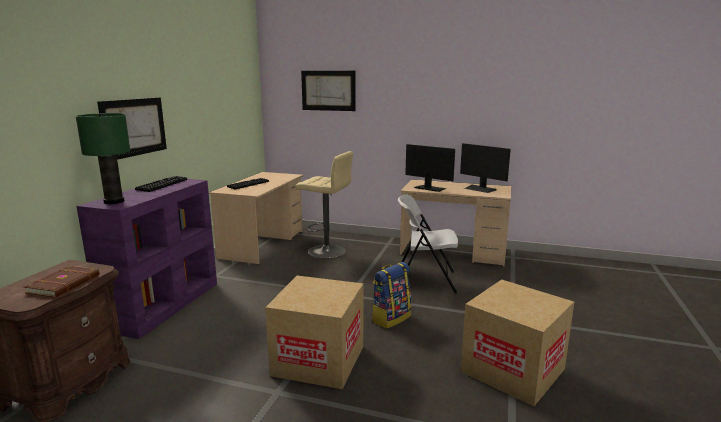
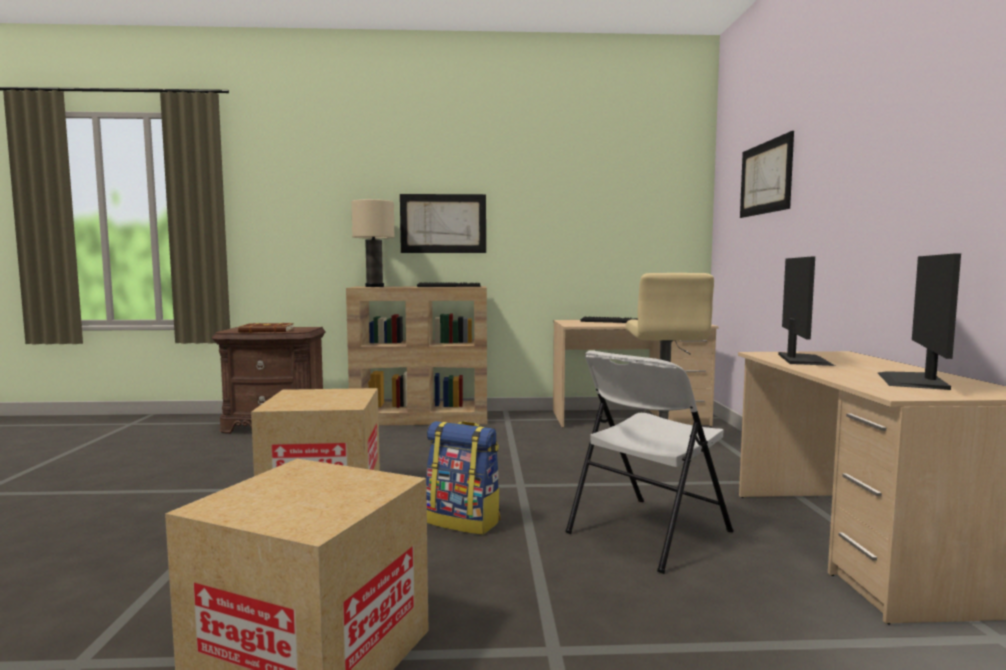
camera: 70 degrees right, 10 degrees down
green table lamp [76,113,130,204] -> beige table lamp [351,199,395,287]
purple bookcase [76,179,217,339] -> brown bookcase [346,286,487,425]
white chair [398,195,458,294] -> white chair turned 120 degrees counterclockwise [565,351,734,574]

